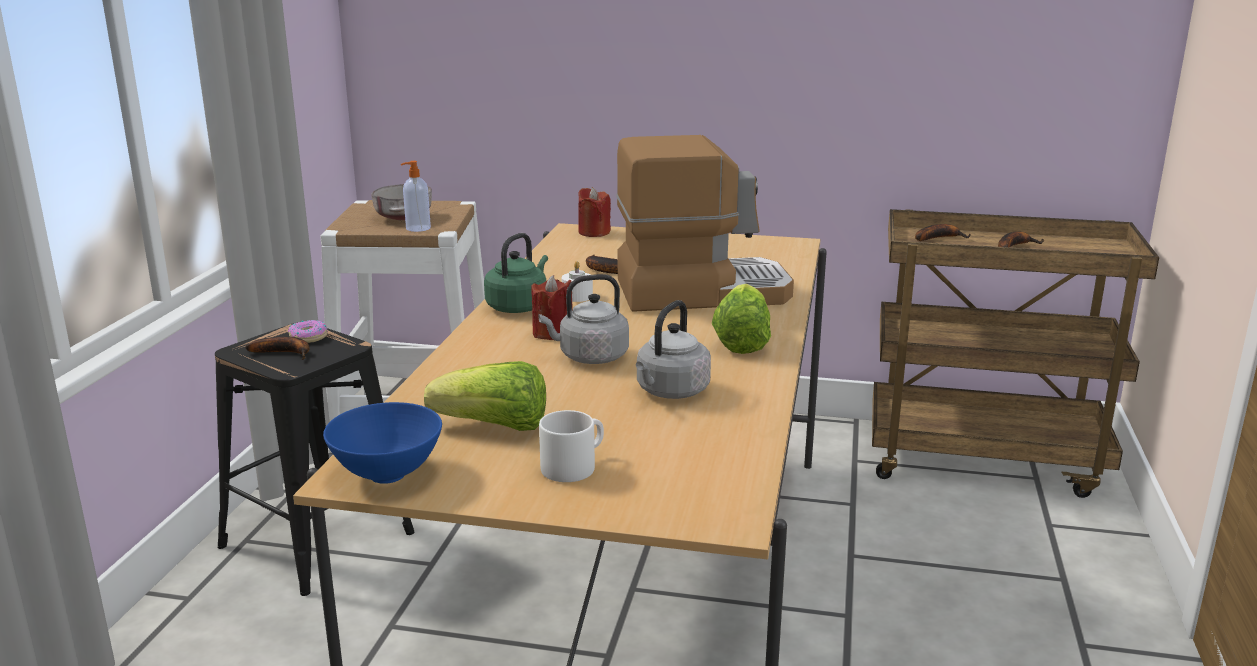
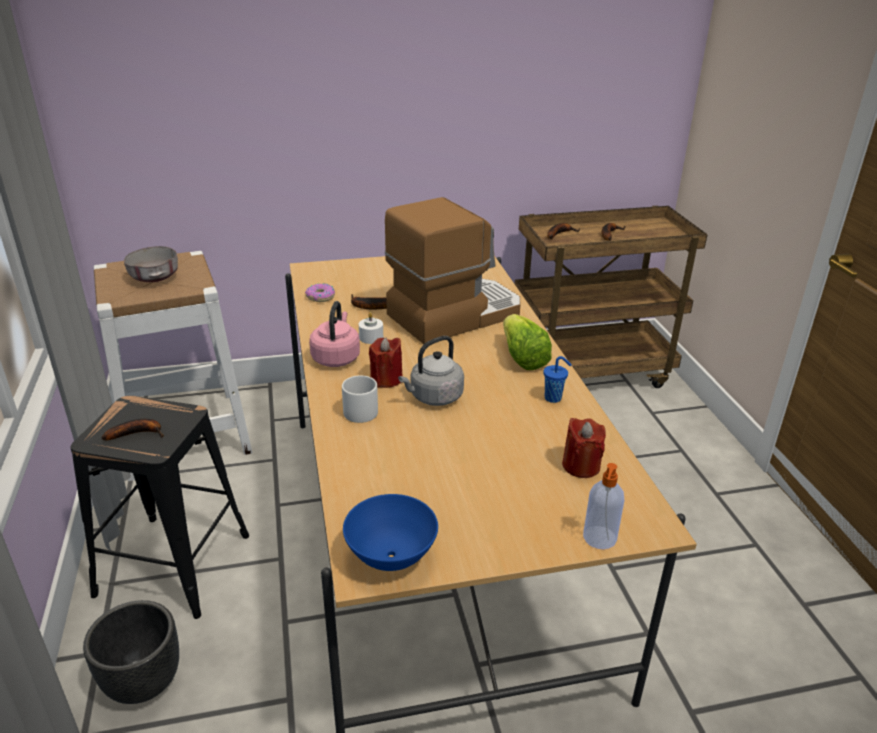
camera: 25 degrees left, 10 degrees up
donut [288,320,328,343] -> donut moved to [305,284,335,302]
soap dispenser [401,161,431,232] -> soap dispenser moved to [583,463,624,550]
lettuce [424,361,546,431] -> none
green kettle [484,233,548,313] -> pink kettle [309,301,360,367]
white mug [539,410,604,482] -> white mug moved to [342,375,378,423]
red candle [578,187,611,237] -> red candle moved to [562,418,606,478]
grey kettle [636,300,711,399] -> none
none -> black planter [83,600,179,704]
none -> blue cup [544,356,572,403]

